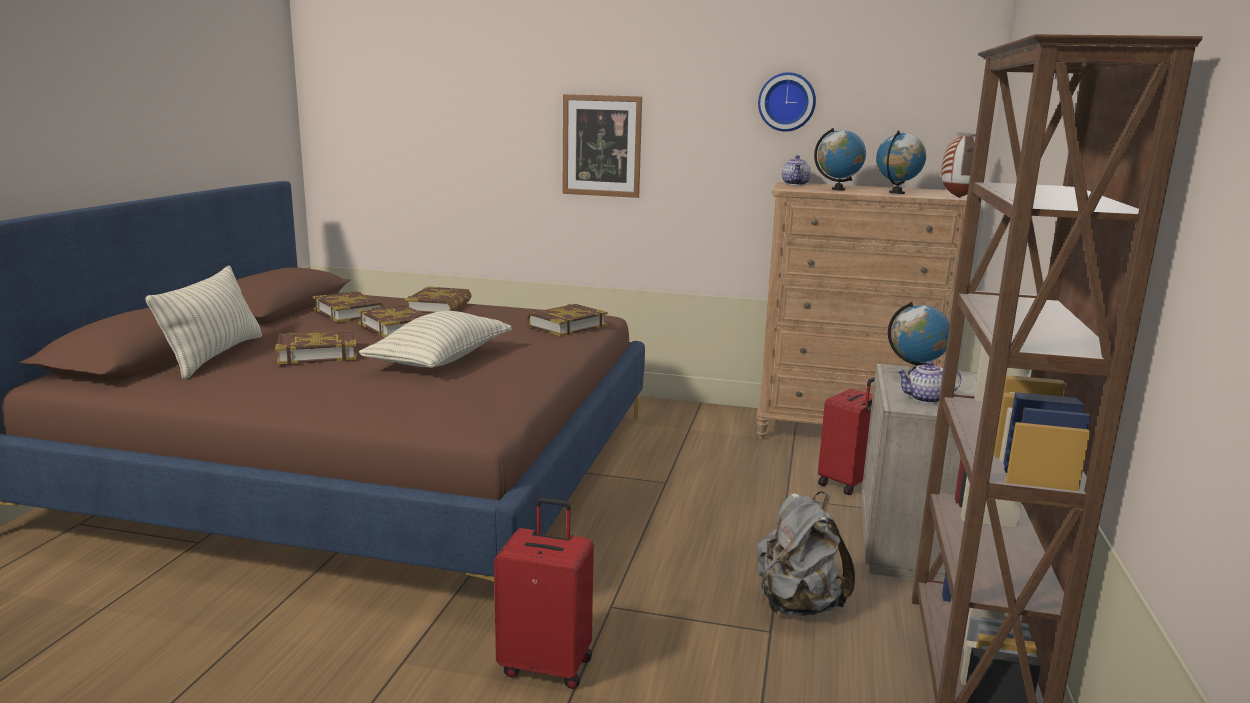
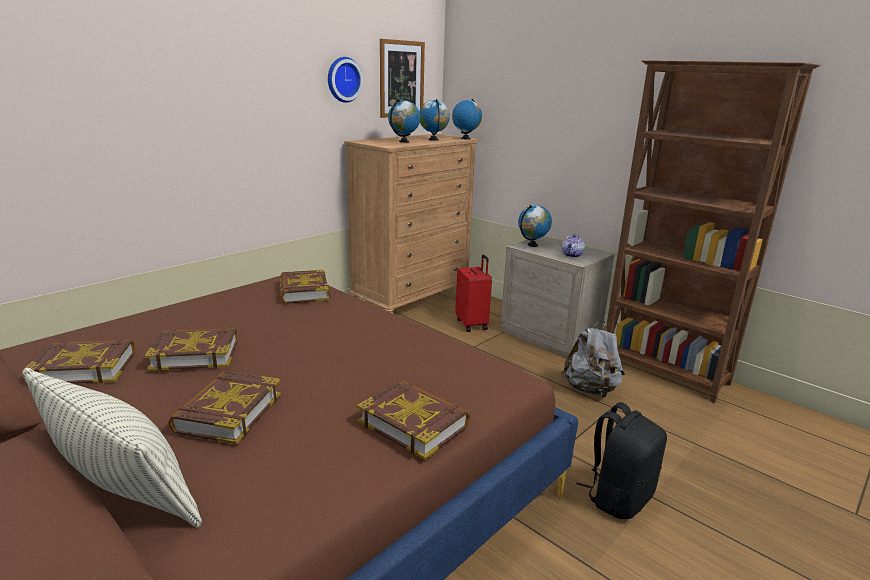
camera: 60 degrees left, 5 degrees up
pillow [359,311,512,368] -> none
book [405,286,472,313] -> book moved to [357,380,470,460]
red suitcase [494,497,594,689] -> black backpack [576,402,667,519]
picture [563,94,642,198] -> picture moved to [380,39,425,118]
teapot [782,155,811,185] -> none
vase [941,133,976,198] -> globe [452,99,482,140]

